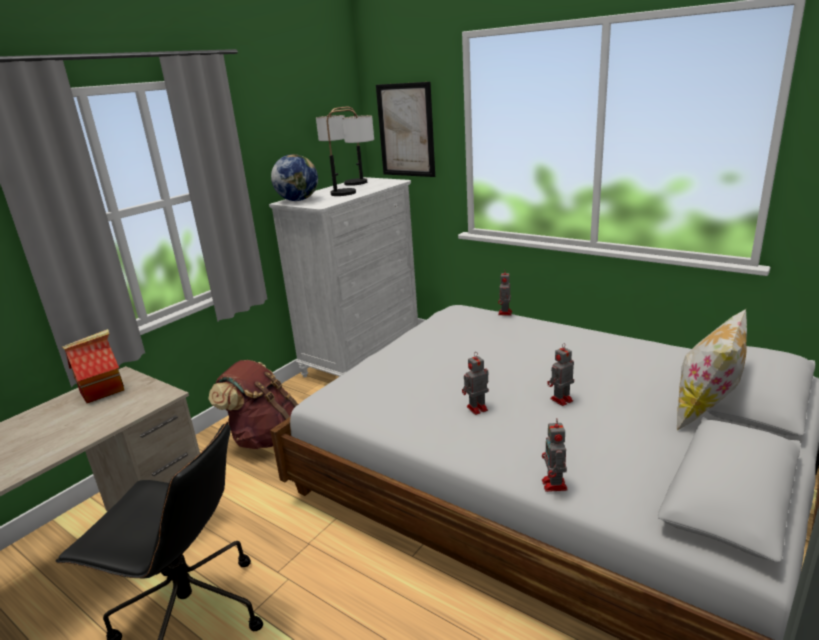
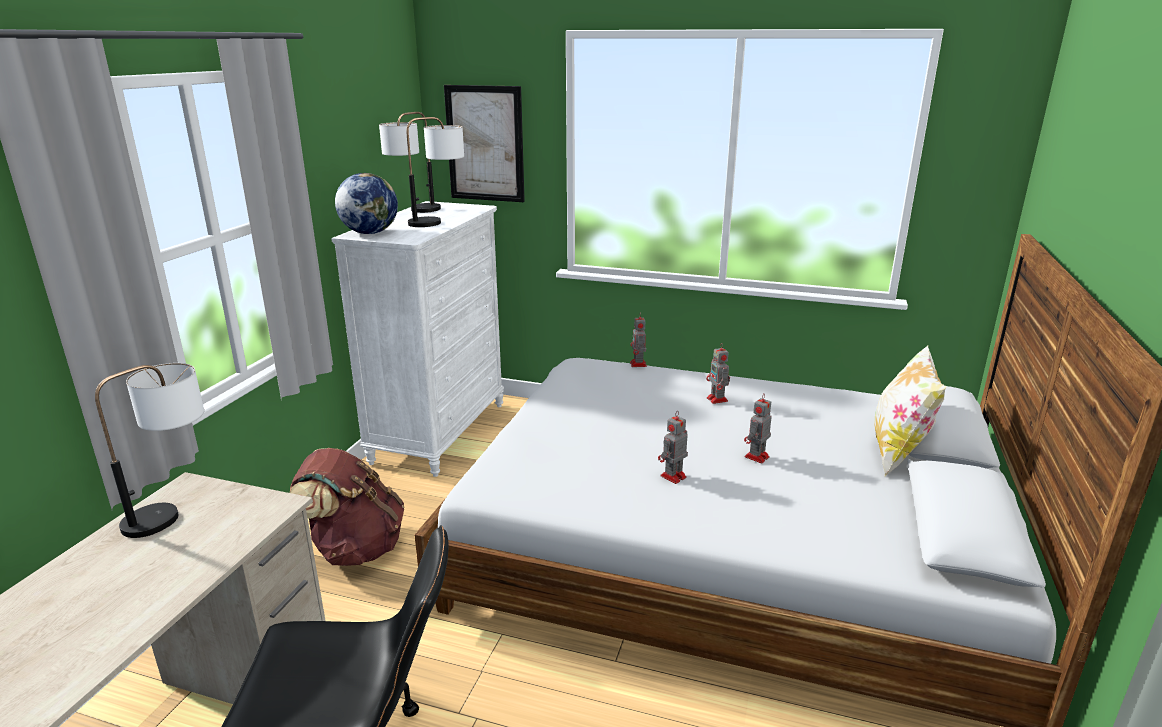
camera: 20 degrees left, 0 degrees up
toy house [62,329,124,403] -> table lamp [95,363,204,538]
toy robot [542,418,568,492] -> toy robot moved to [706,343,730,404]

